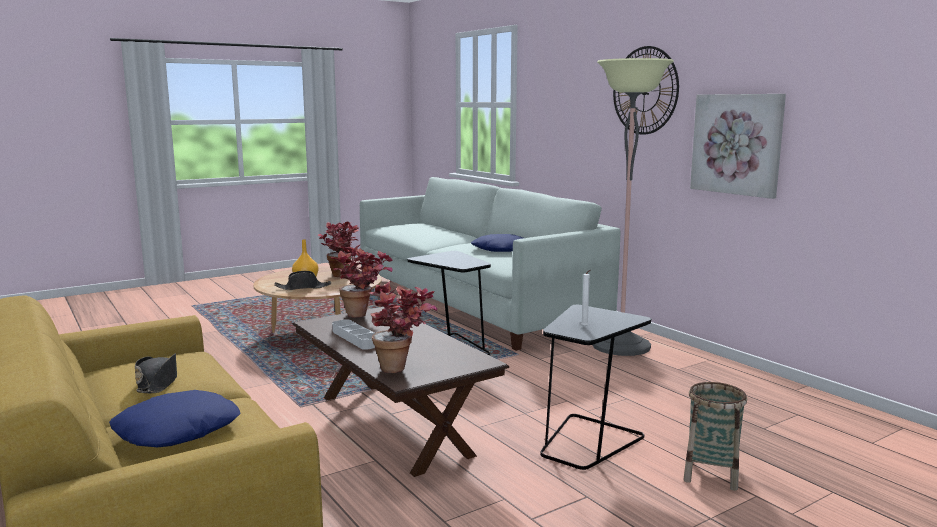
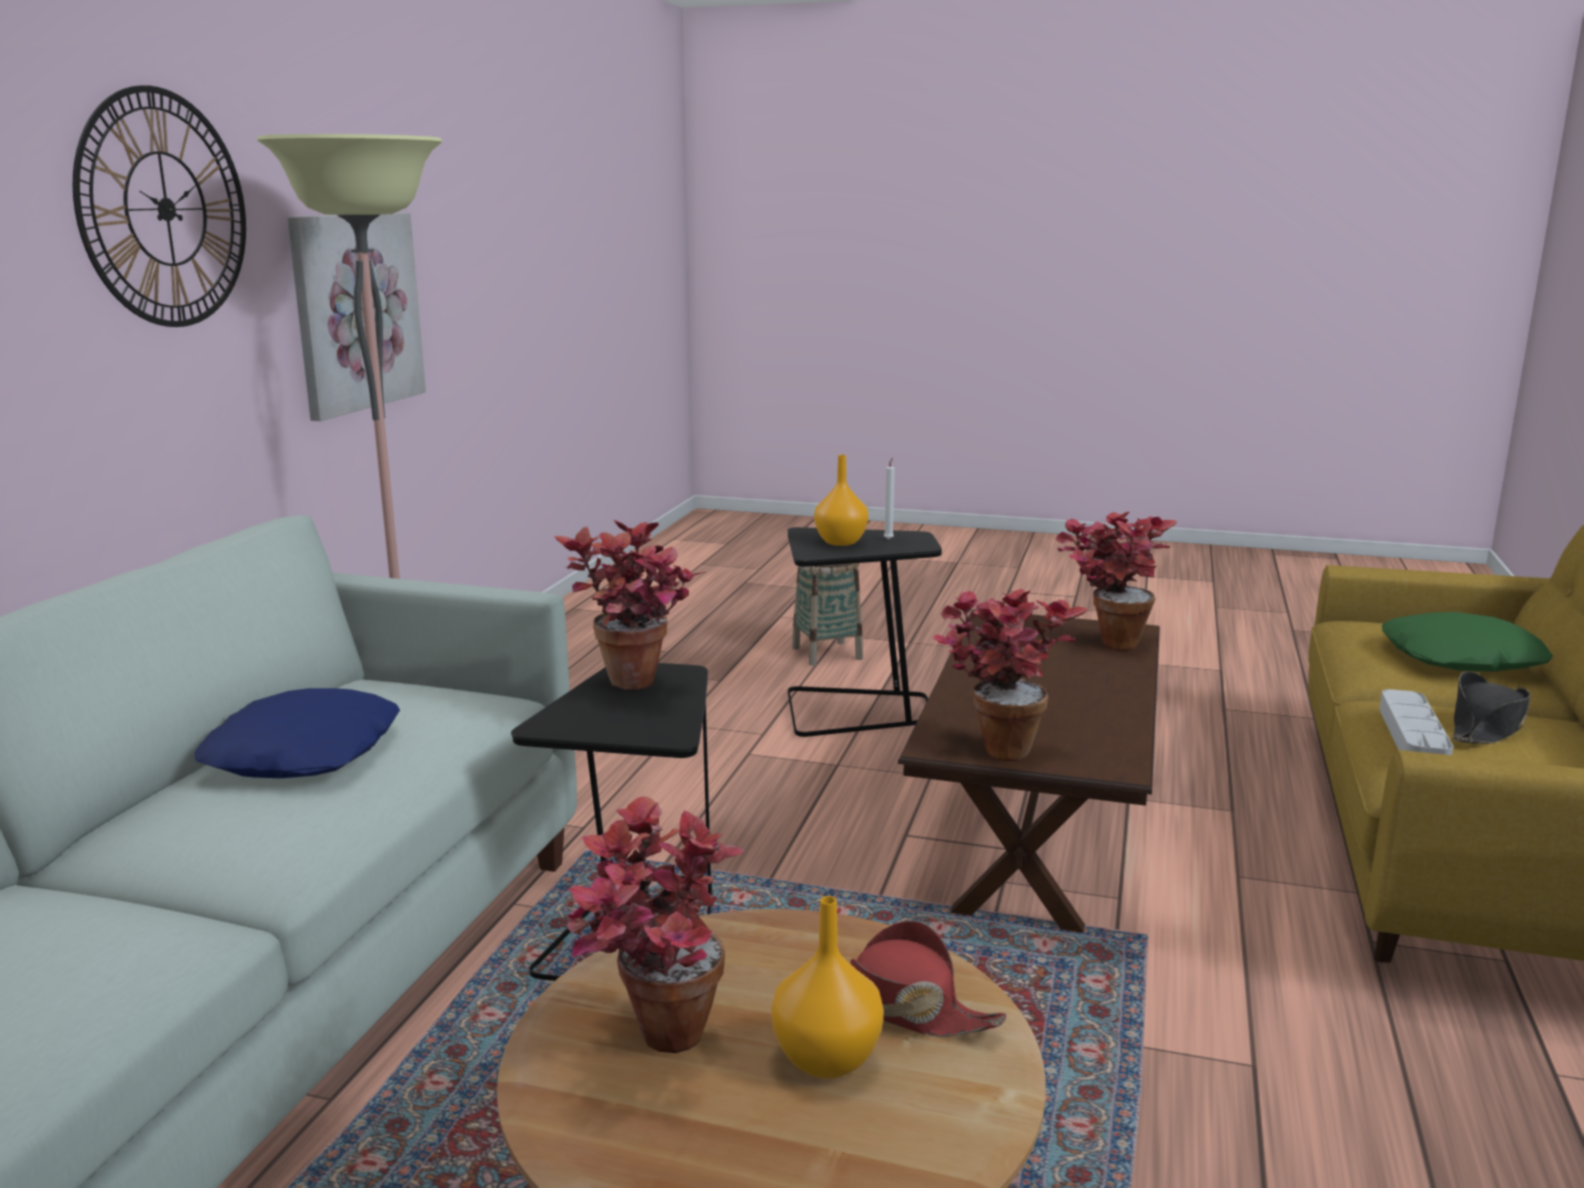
camera: 130 degrees left, 5 degrees up
blue pillow [109,390,241,447] -> green pillow [1382,612,1553,672]
black hat [274,271,331,290] -> red hat [850,920,1007,1037]
grey tray [332,319,375,350] -> grey tray moved to [1379,689,1453,755]
none -> potted plant [555,520,706,690]
none -> orange vase [814,455,869,546]

